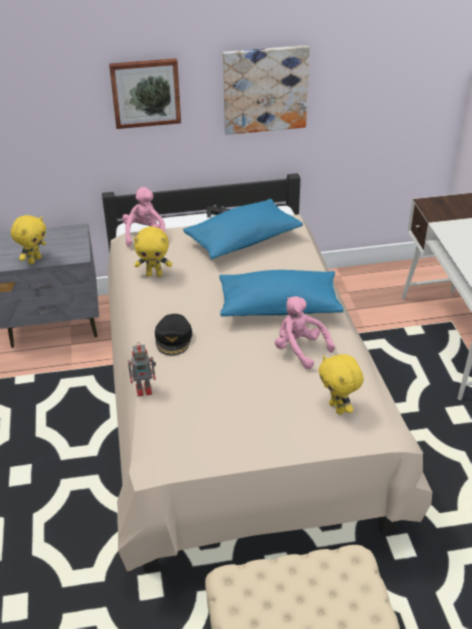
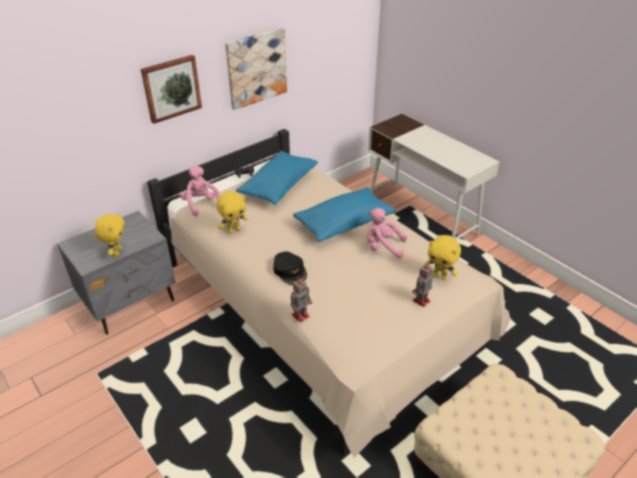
camera: 30 degrees left, 0 degrees up
none -> toy robot [412,264,433,307]

